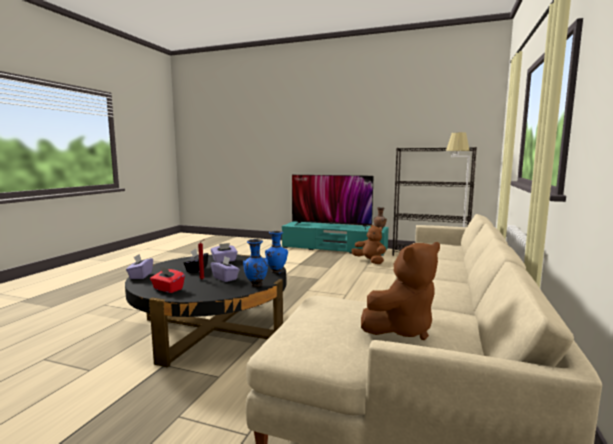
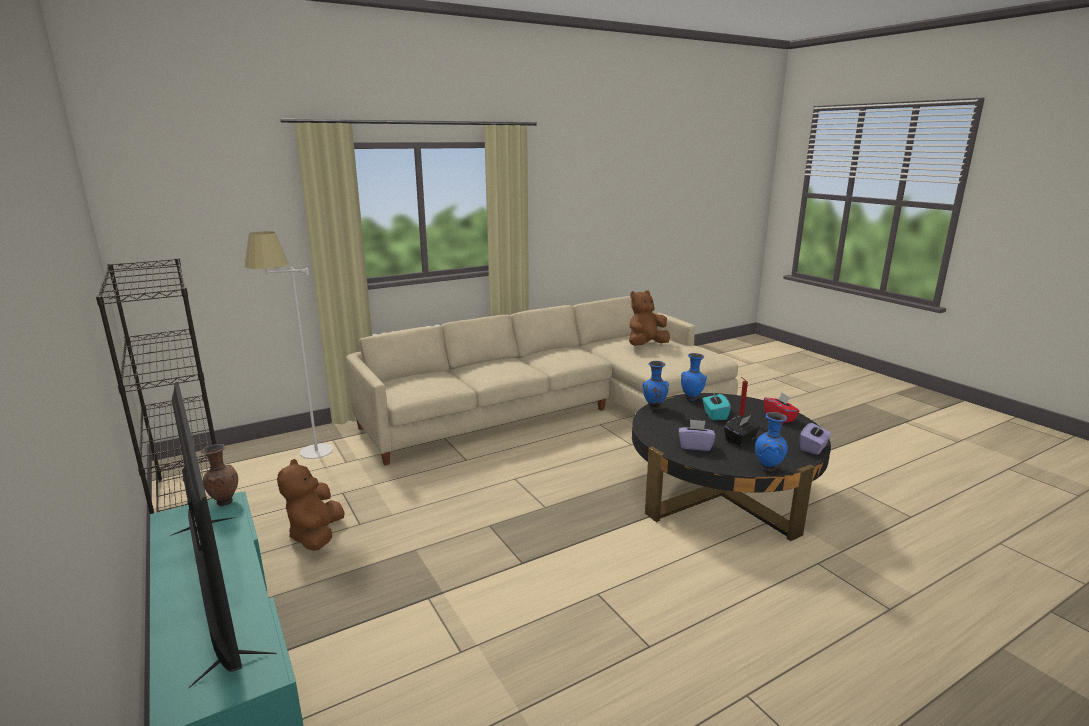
camera: 140 degrees left, 10 degrees up
purple tissue box [211,257,240,282] -> turquoise tissue box [703,392,731,420]
brown plush toy [361,242,440,340] -> brown plush toy turned 45 degrees counterclockwise [629,290,670,346]
none -> blue vase [755,412,788,472]

